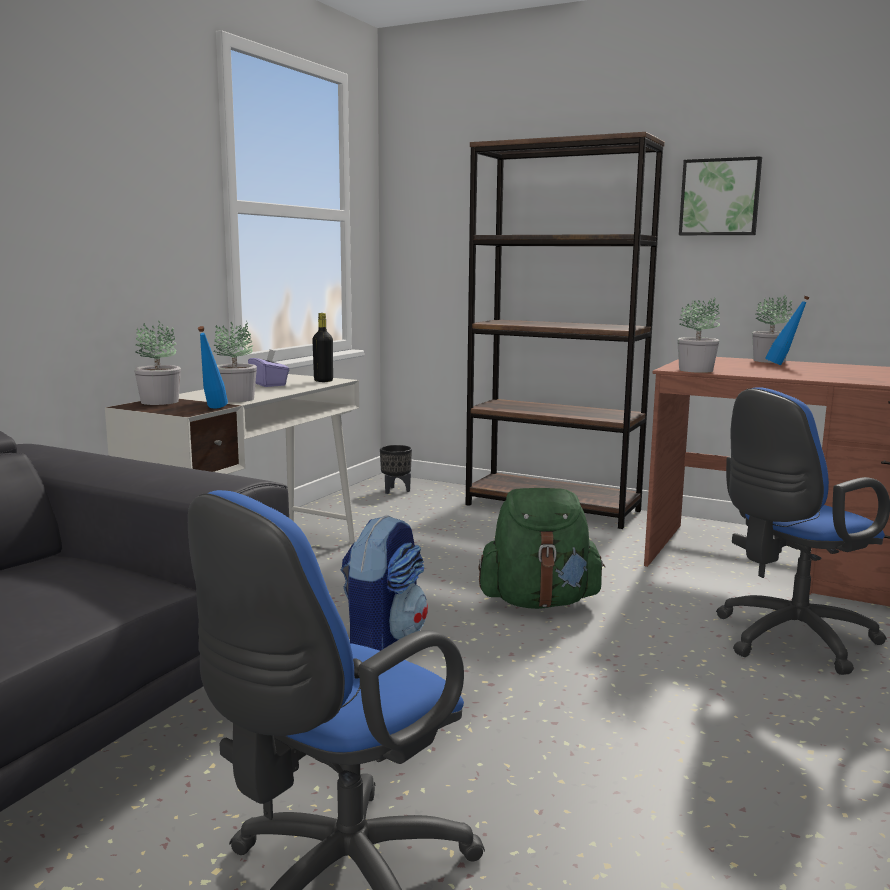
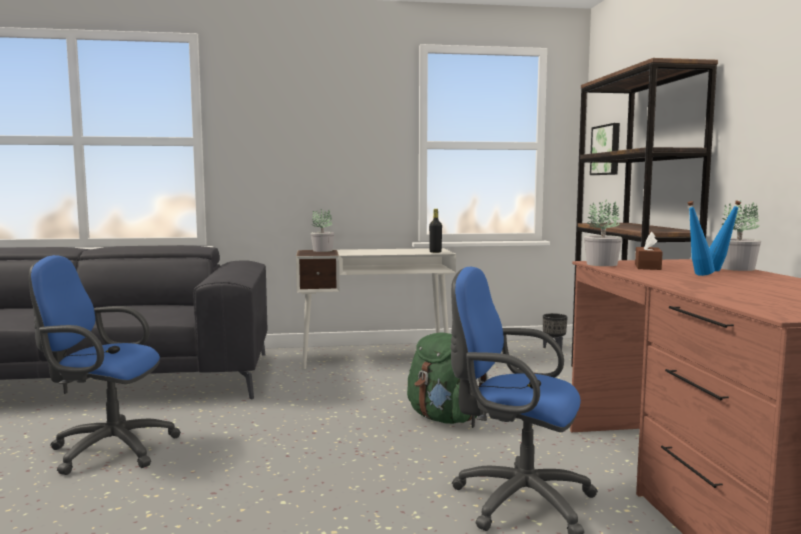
camera: 55 degrees right, 5 degrees down
blue bottle [198,326,228,409] -> blue bottle moved to [687,201,715,276]
potted plant [213,322,257,402] -> none
purple tissue box [248,350,290,387] -> none
backpack [341,515,428,651] -> none
picture [679,156,762,235] -> picture moved to [590,123,620,175]
none -> brown tissue box [635,232,663,270]

